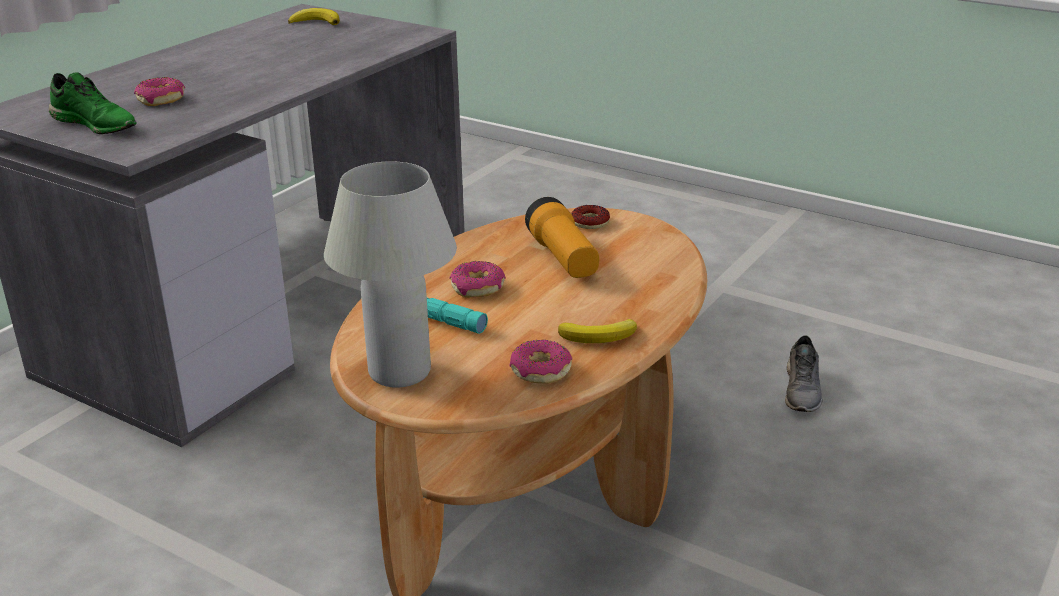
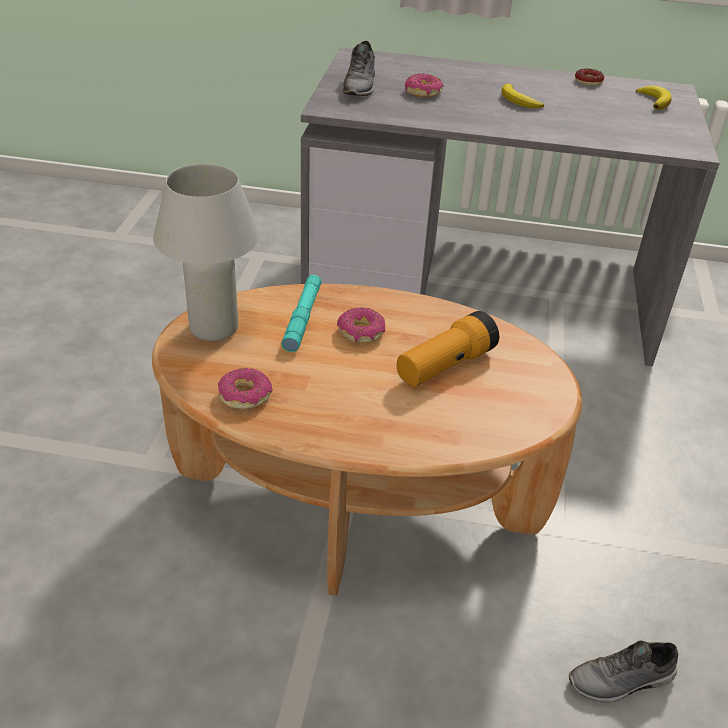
camera: 65 degrees right, 10 degrees up
green shoe [49,72,137,134] -> grey shoe [342,41,375,96]
banana [558,319,637,343] -> banana moved to [501,84,544,108]
donut [571,205,610,229] -> donut moved to [575,69,604,86]

